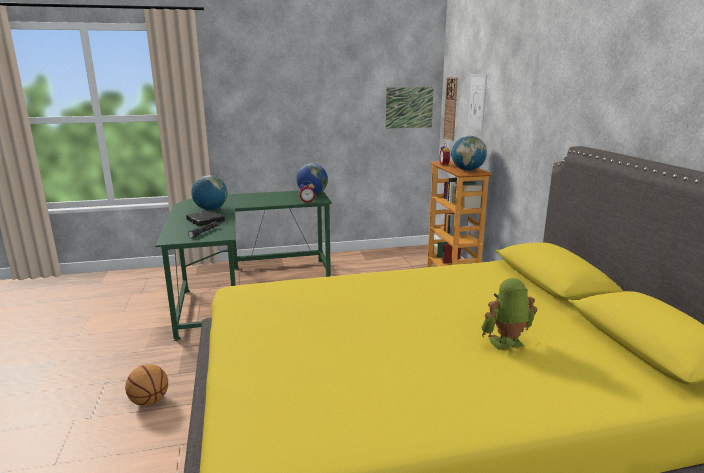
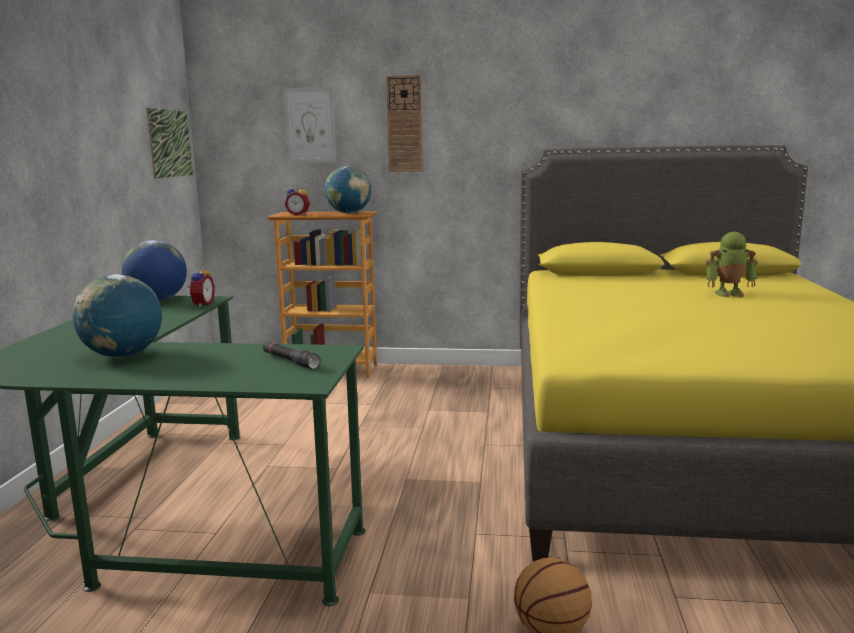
camera: 70 degrees left, 5 degrees down
black book [186,210,225,226] -> none
wall clock [443,77,458,141] -> wall clock moved to [386,75,423,172]
toy robot [481,278,537,350] -> toy robot turned 90 degrees counterclockwise [705,232,758,298]

